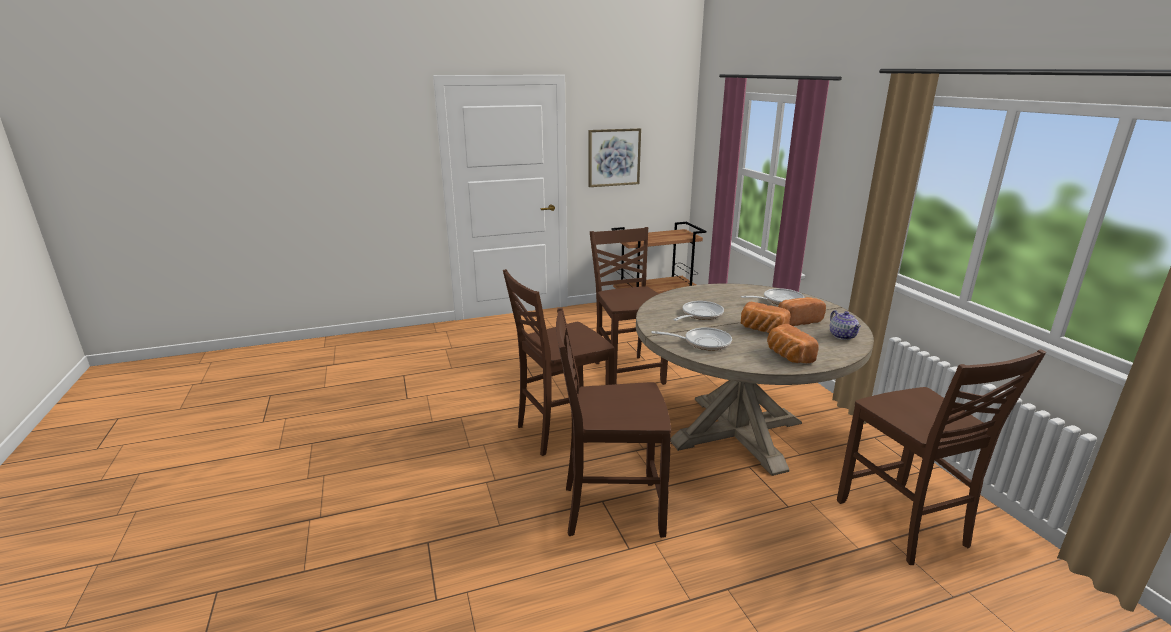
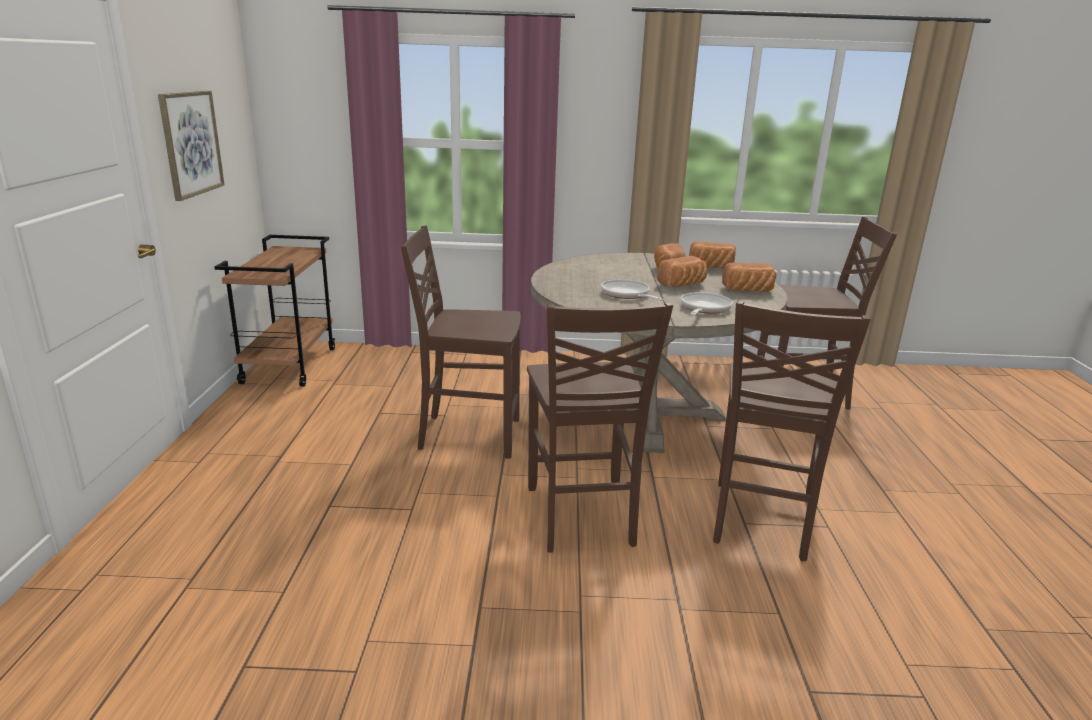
camera: 70 degrees left, 0 degrees up
frying pan [741,288,804,305] -> none
teapot [830,310,861,340] -> bread [689,241,736,268]

